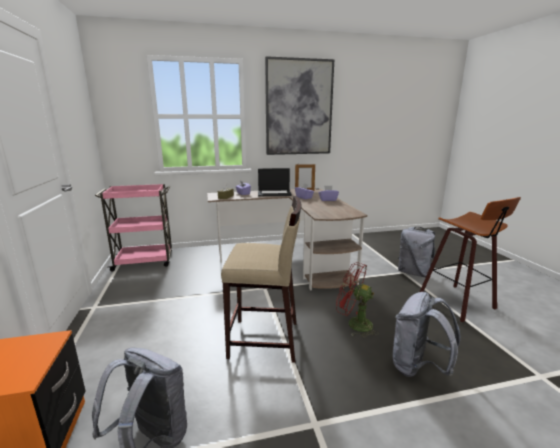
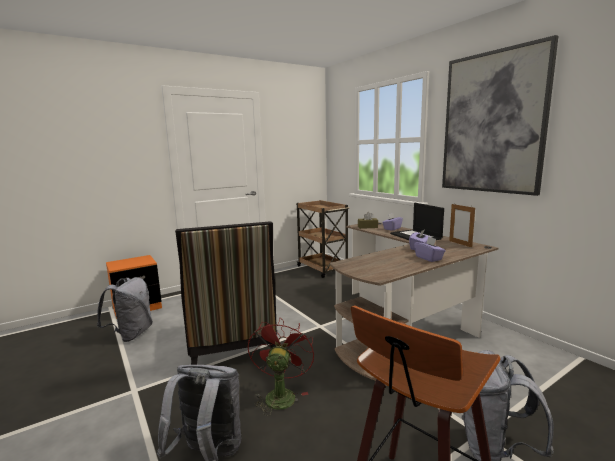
camera: 70 degrees right, 5 degrees down
pink cart [95,184,172,272] -> brown cart [296,200,349,278]
beige stool [221,196,302,363] -> chair [175,221,277,365]

